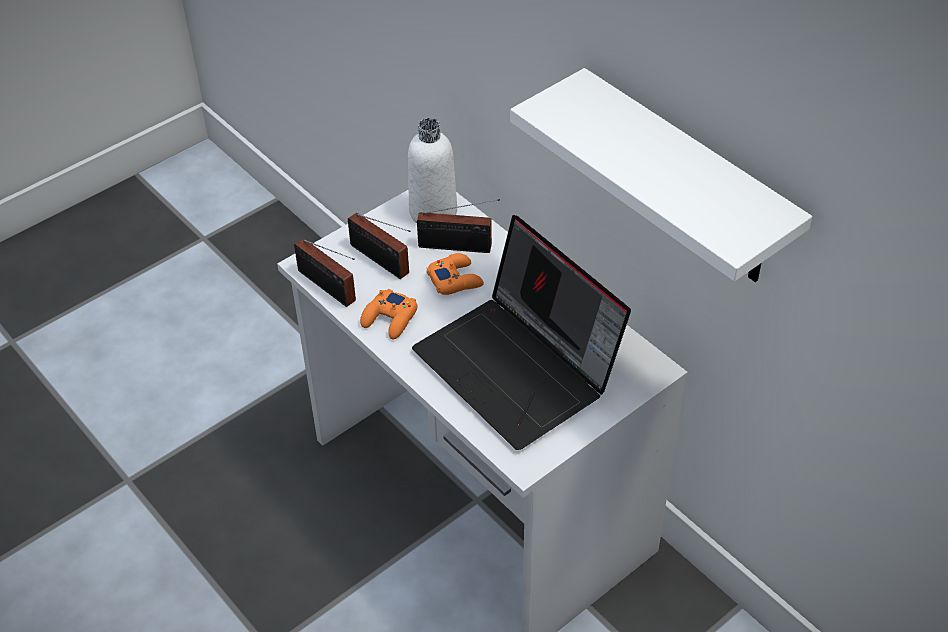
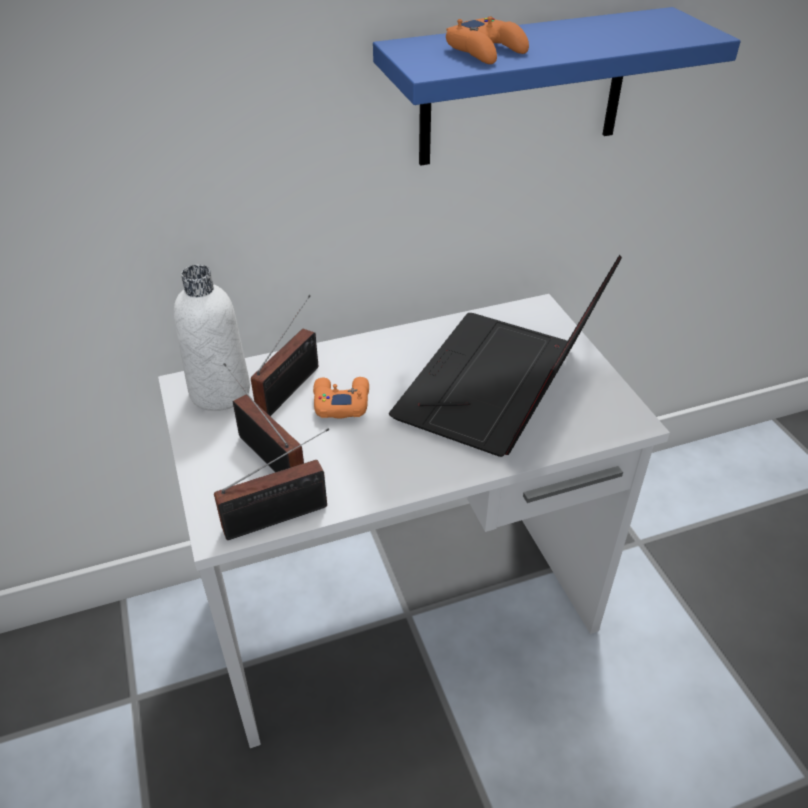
camera: 70 degrees left, 5 degrees down
radio [348,213,410,279] -> radio turned 105 degrees counterclockwise [224,363,304,472]
orange game controller [360,289,418,339] -> orange game controller moved to [446,16,529,64]
laptop [412,215,631,450] -> laptop turned 135 degrees clockwise [389,254,622,457]
white shelf [510,68,812,282] -> blue shelf [373,7,741,166]

